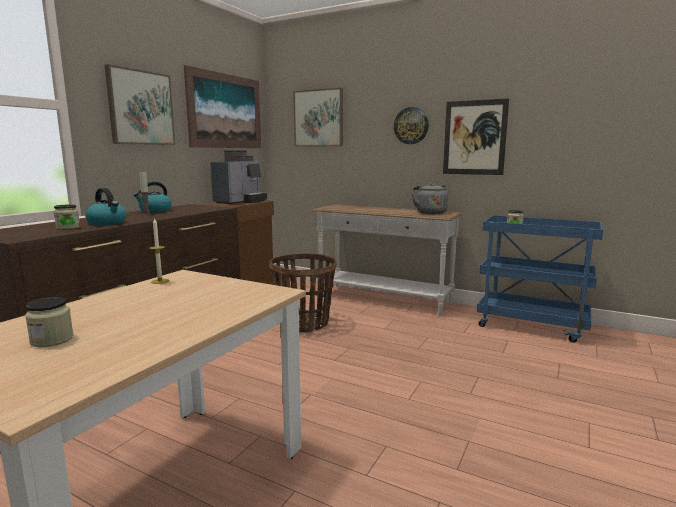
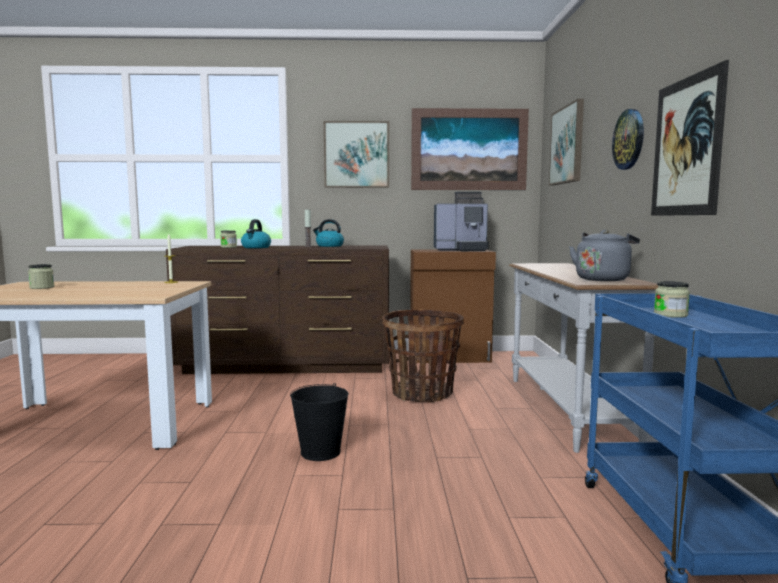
camera: 60 degrees right, 5 degrees down
none -> black bucket [290,383,348,461]

